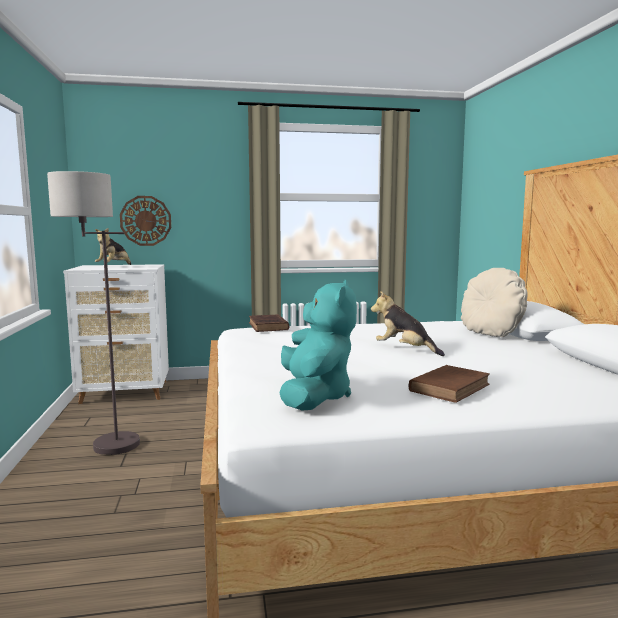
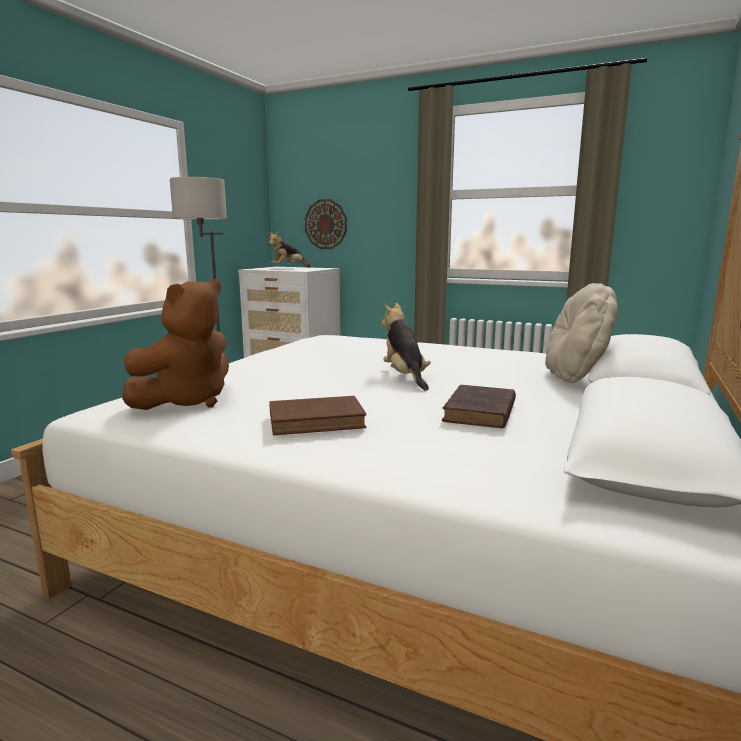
camera: 35 degrees right, 5 degrees up
brown book [249,314,289,332] -> brown book moved to [442,385,516,429]
turquoise plush toy [279,280,357,410] -> brown plush toy [122,279,229,410]

